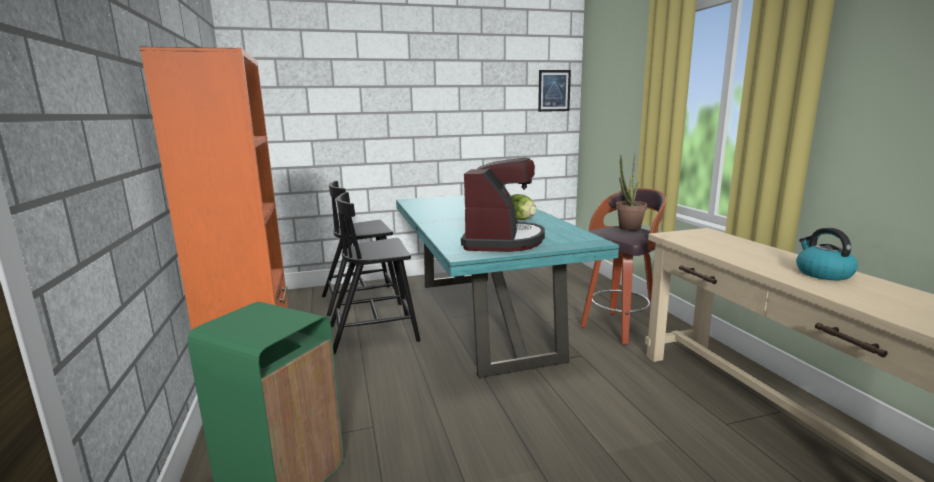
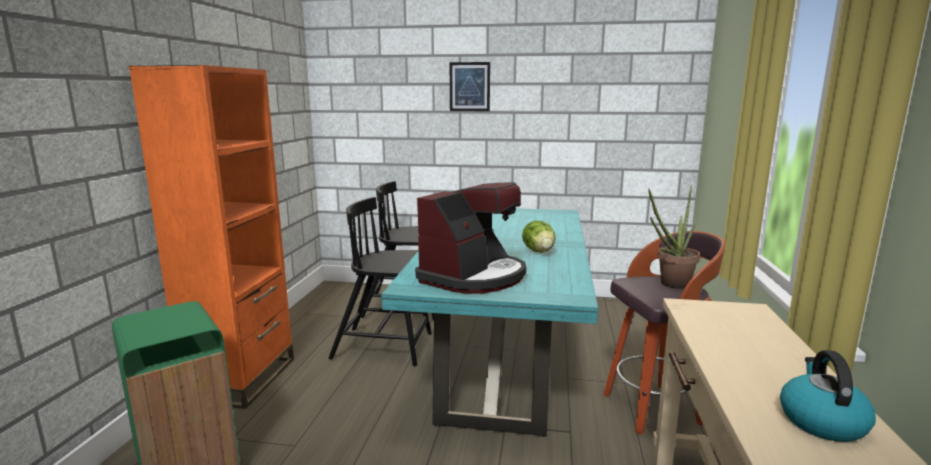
camera: 25 degrees right, 0 degrees up
picture [538,70,571,112] -> picture moved to [450,62,490,111]

